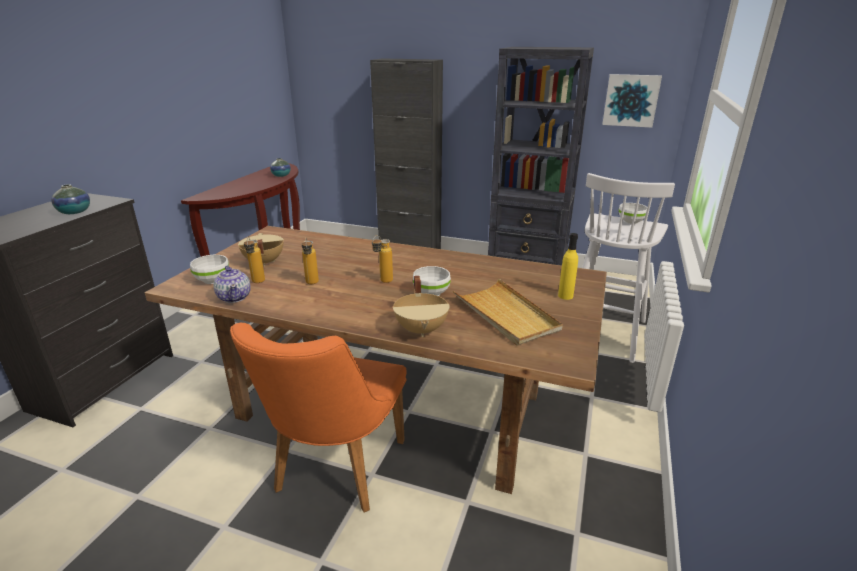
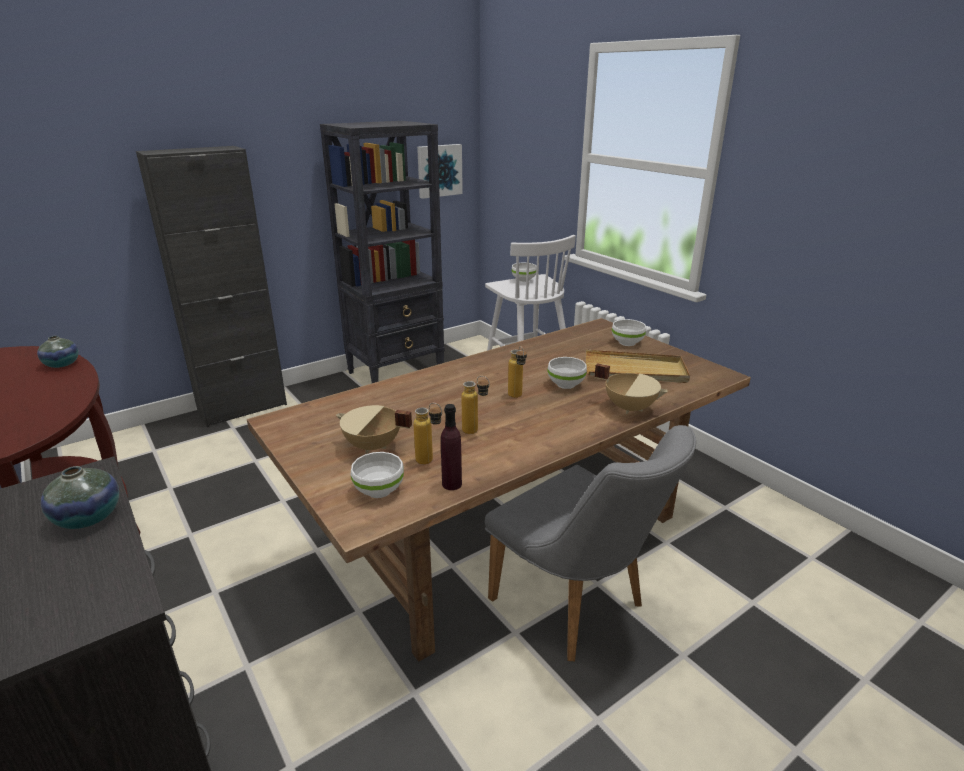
camera: 55 degrees left, 0 degrees up
teapot [213,265,251,303] -> purple bottle [441,404,462,490]
orange chair [230,323,407,513] -> grey chair [485,425,696,661]
yellow bottle [558,233,578,300] -> white bowl [612,319,646,346]

